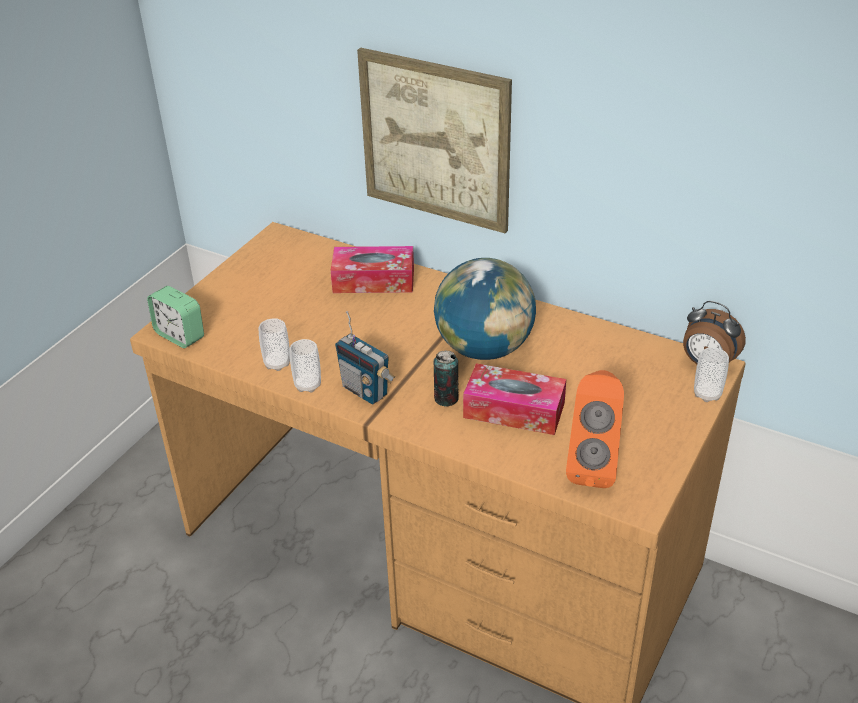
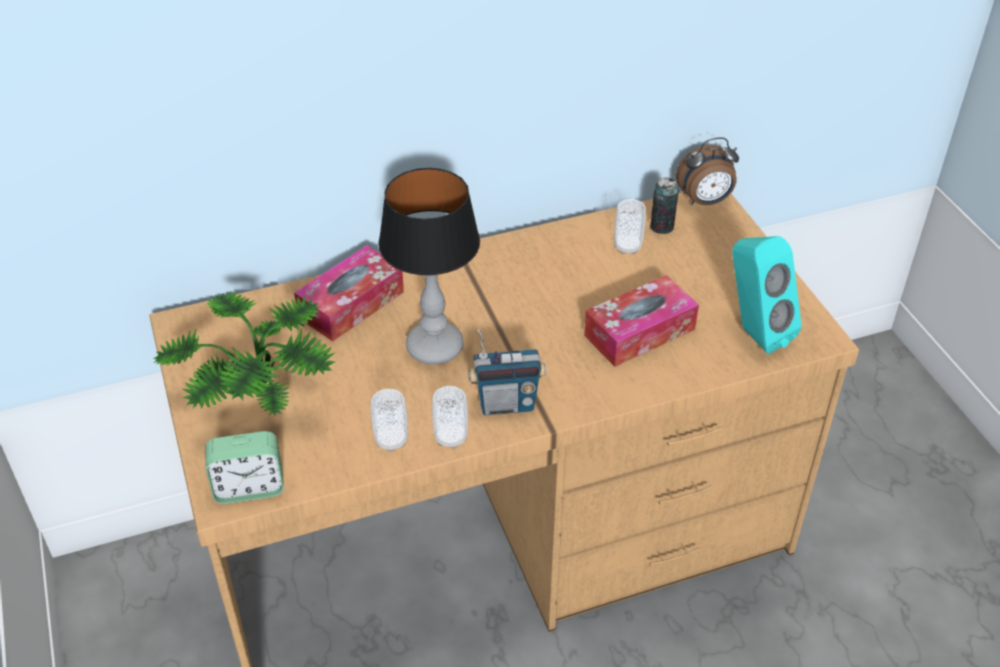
camera: 50 degrees left, 5 degrees up
picture [357,48,512,233] -> none
globe [434,258,536,360] -> none
can [434,350,458,407] -> can moved to [650,178,679,234]
orange speaker [566,370,624,488] -> turquoise speaker [732,236,802,354]
cup [694,347,729,402] -> cup moved to [614,199,646,254]
none -> potted plant [153,291,336,417]
none -> table lamp [379,168,480,365]

